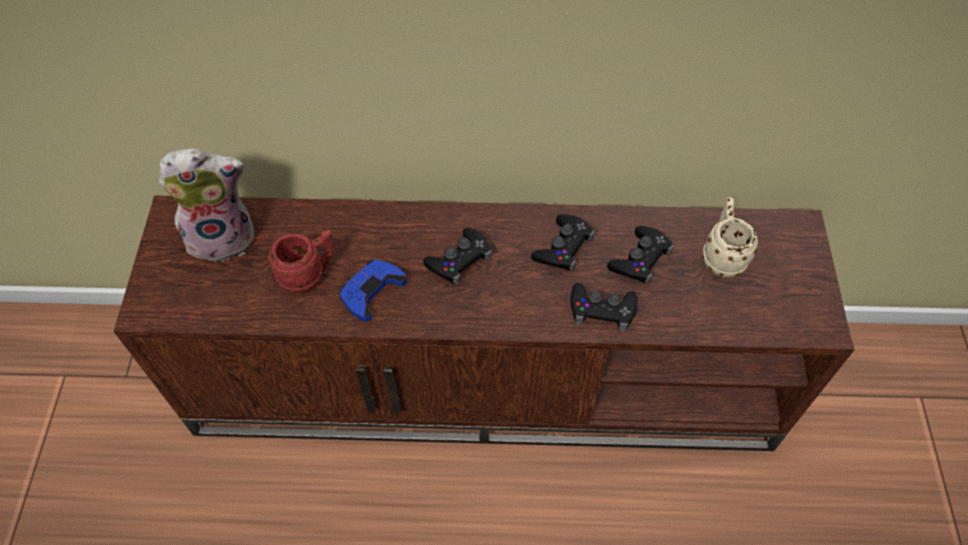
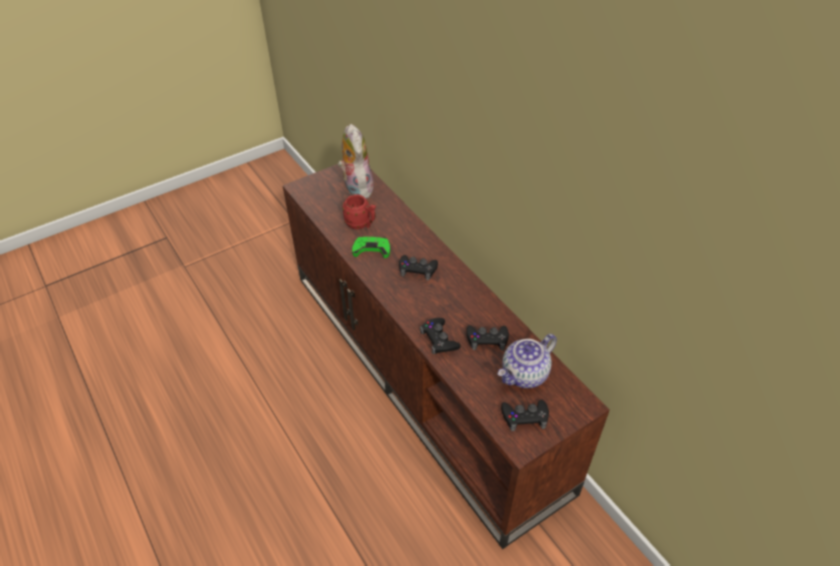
camera: 55 degrees right, 10 degrees down
plush toy [159,148,254,262] -> plush toy turned 150 degrees counterclockwise [338,124,374,199]
blue game controller [339,260,407,322] -> green game controller [352,236,390,258]
black game controller [531,214,595,271] -> black game controller moved to [501,400,549,431]
beige mug [702,197,759,278] -> teapot [498,334,557,388]

